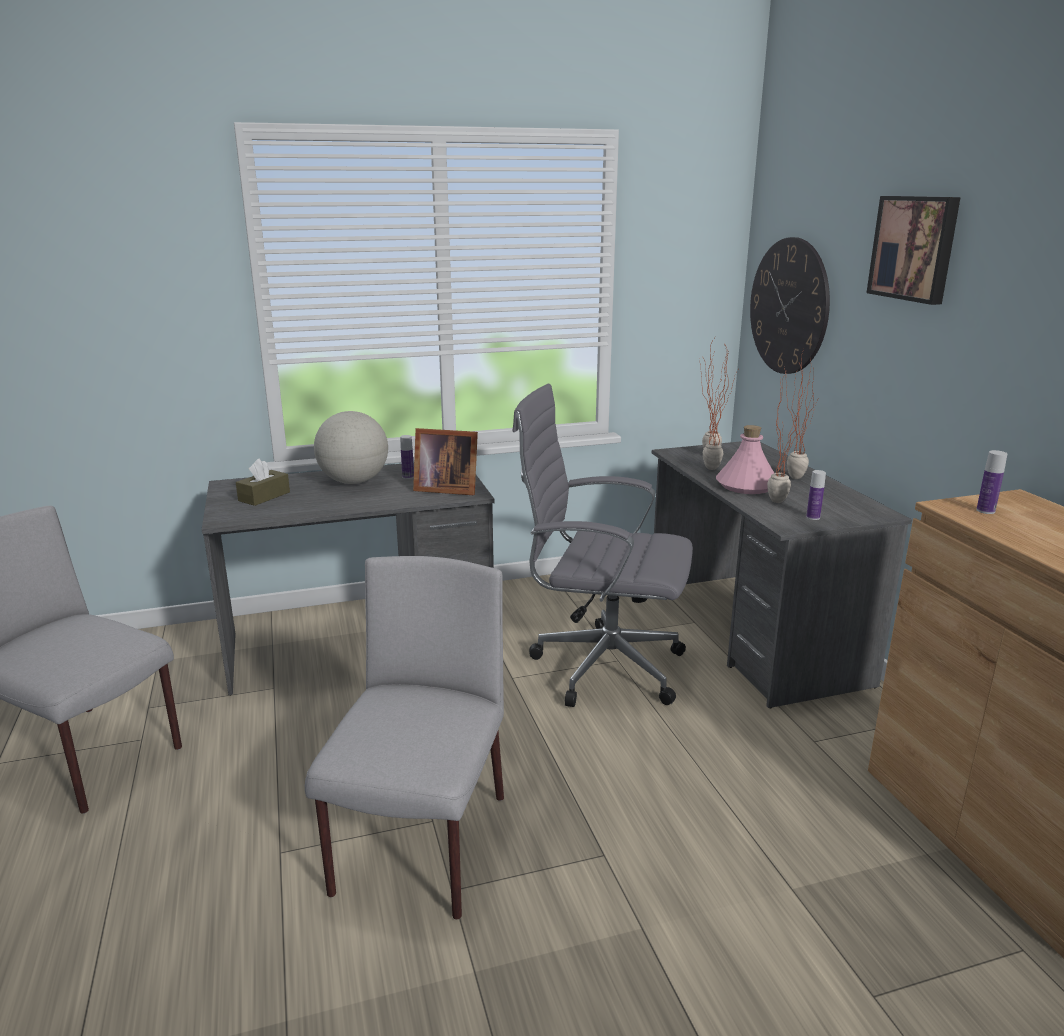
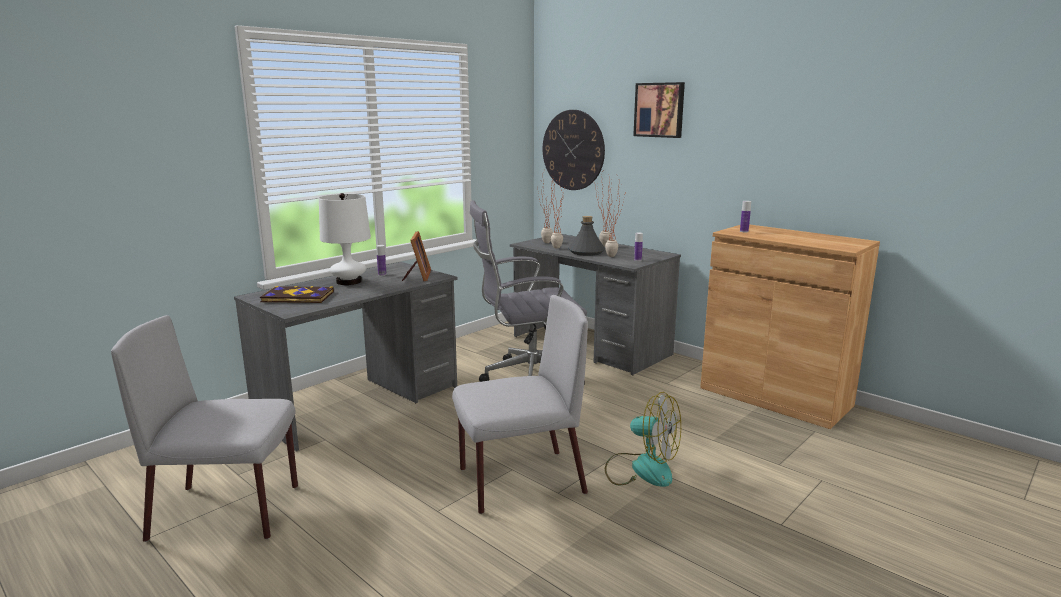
camera: 30 degrees left, 5 degrees down
brown tissue box [236,459,290,506] -> book [260,286,334,303]
grey chair [305,556,504,920] -> grey chair turned 90 degrees clockwise [452,295,588,514]
globe [314,411,388,484] -> white table lamp [319,193,371,285]
picture frame [413,428,478,495] -> picture frame turned 75 degrees counterclockwise [402,231,431,281]
pink bottle [716,425,774,494] -> grey bottle [568,216,605,256]
none -> fan [605,392,681,487]

